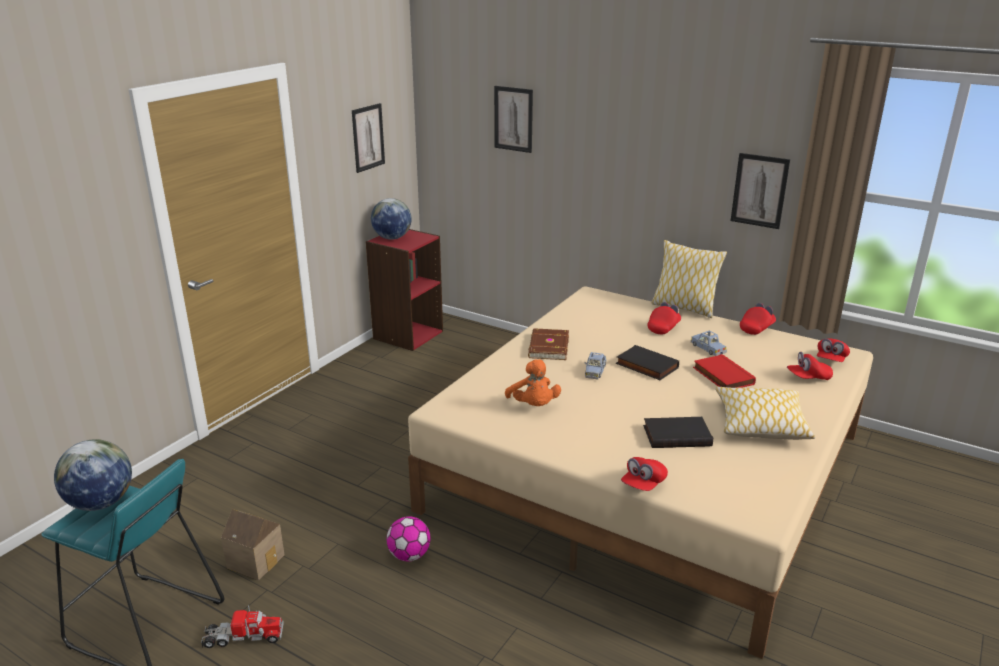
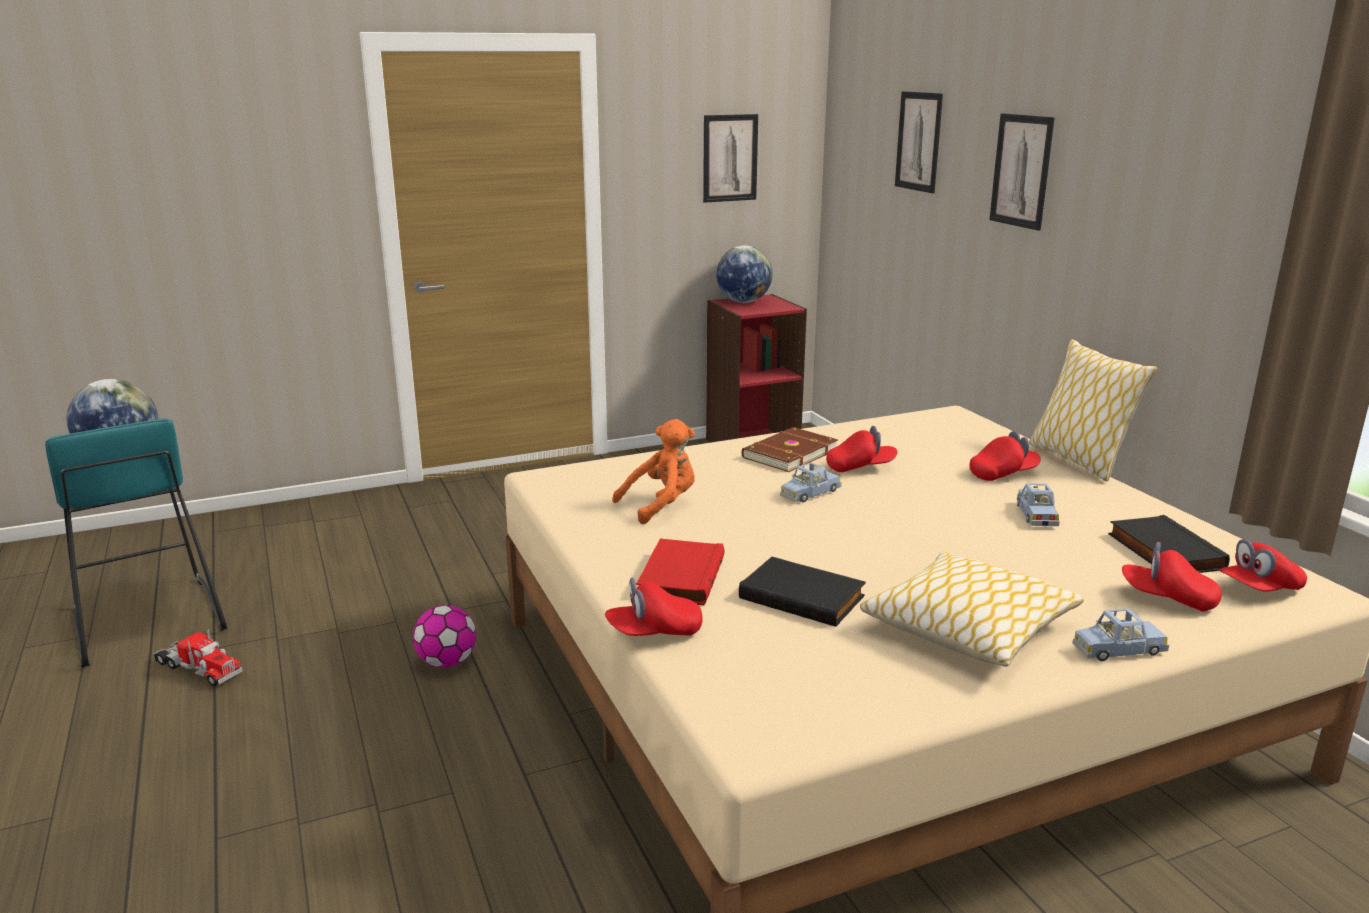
camera: 35 degrees right, 5 degrees down
toy house [221,509,285,580] -> none
orange plush toy [505,359,561,406] -> orange plush toy turned 135 degrees counterclockwise [612,419,695,525]
black book [616,345,679,380] -> black book moved to [1108,515,1230,573]
red book [693,354,756,388] -> red book moved to [636,538,724,605]
picture [731,153,790,229] -> picture moved to [989,113,1055,231]
red cap [740,303,776,335] -> red cap moved to [826,426,898,472]
none -> blue toy car [1072,608,1169,661]

